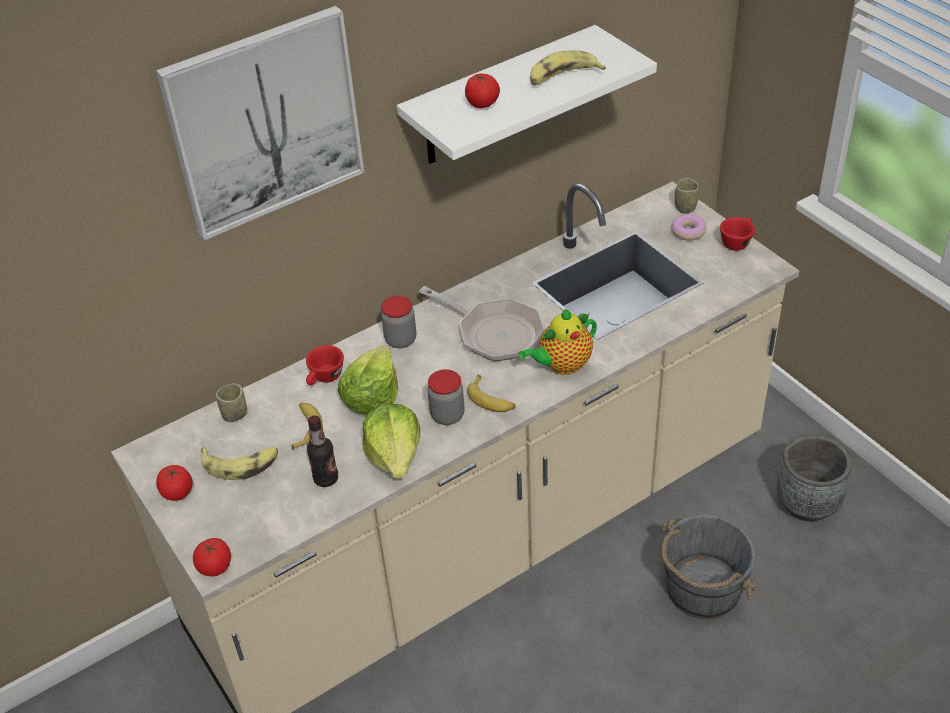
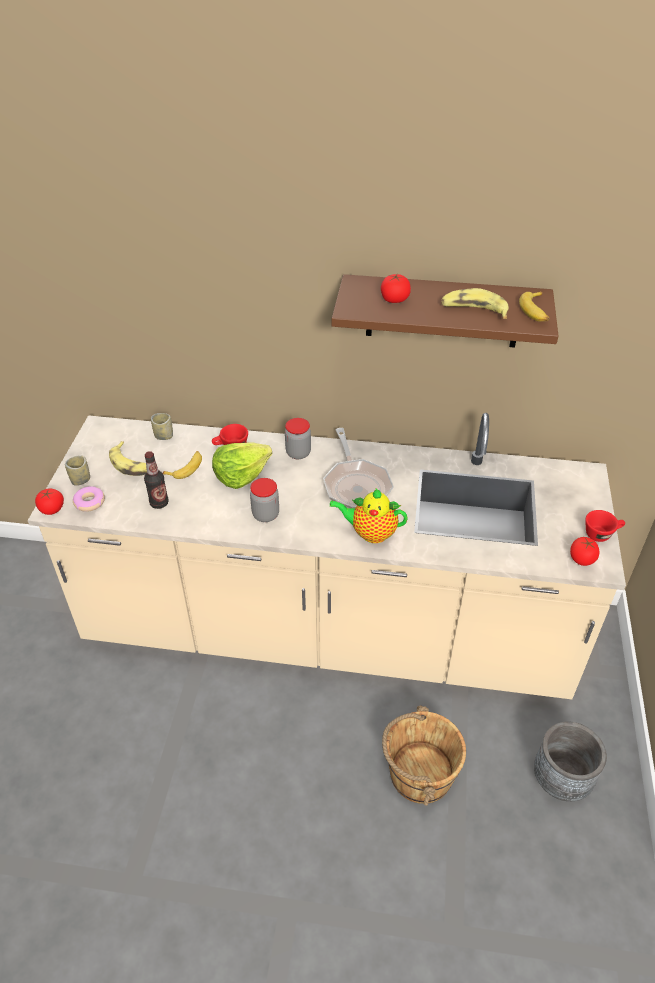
camera: 40 degrees right, 0 degrees up
picture [156,6,365,241] -> none
tomato [156,465,193,501] -> tomato moved to [570,537,600,566]
lettuce [362,403,420,479] -> none
white shelf [397,25,657,164] -> brown shelf [332,274,558,348]
banana [467,375,516,412] -> banana moved to [519,291,549,321]
grey bucket [661,514,757,619] -> brown bucket [382,705,466,806]
donut [672,214,706,241] -> donut moved to [73,486,105,512]
cup [675,178,699,214] -> cup moved to [65,455,90,486]

